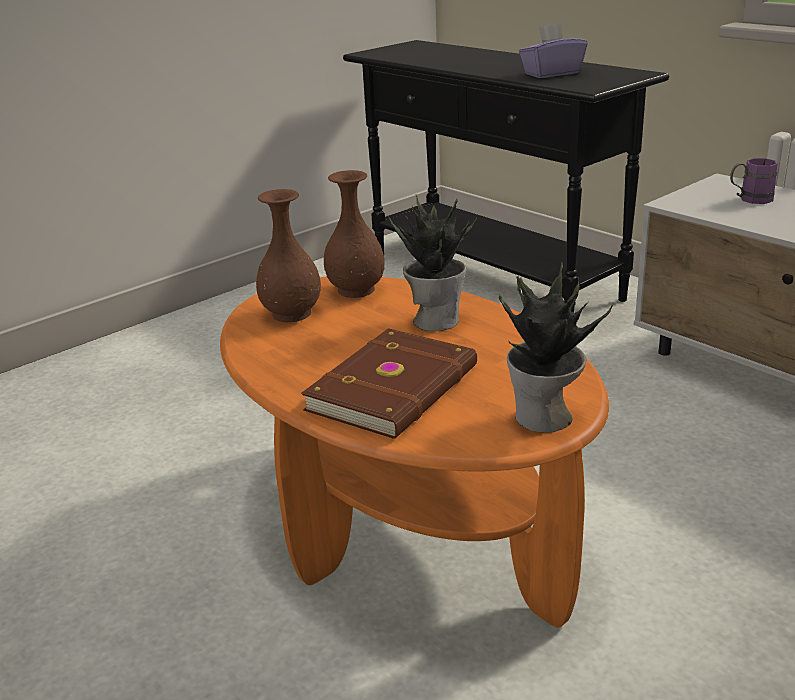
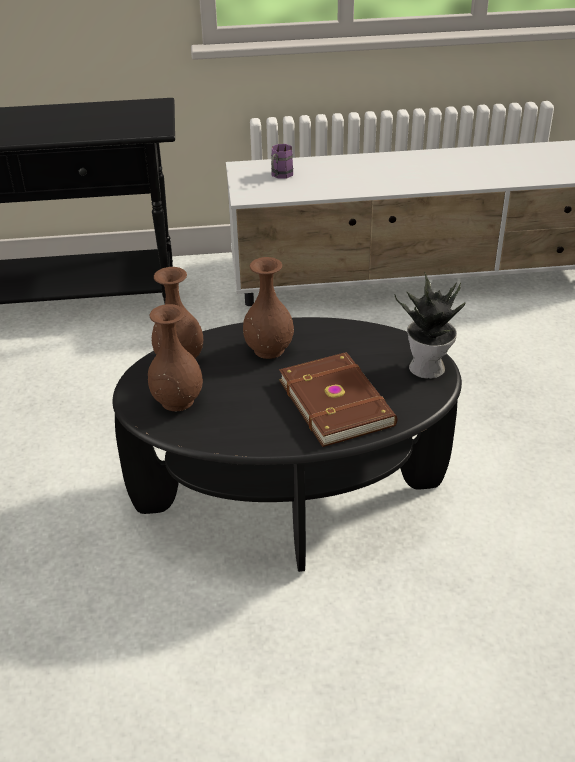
camera: 55 degrees left, 10 degrees up
orange coffee table [220,277,609,628] -> black coffee table [113,317,462,572]
potted plant [388,195,477,331] -> brown vase [243,257,294,359]
purple tissue box [519,23,588,78] -> none

